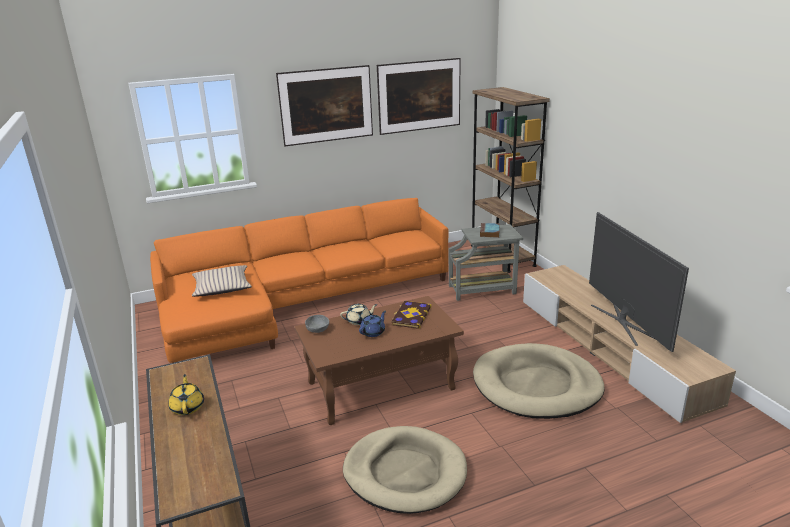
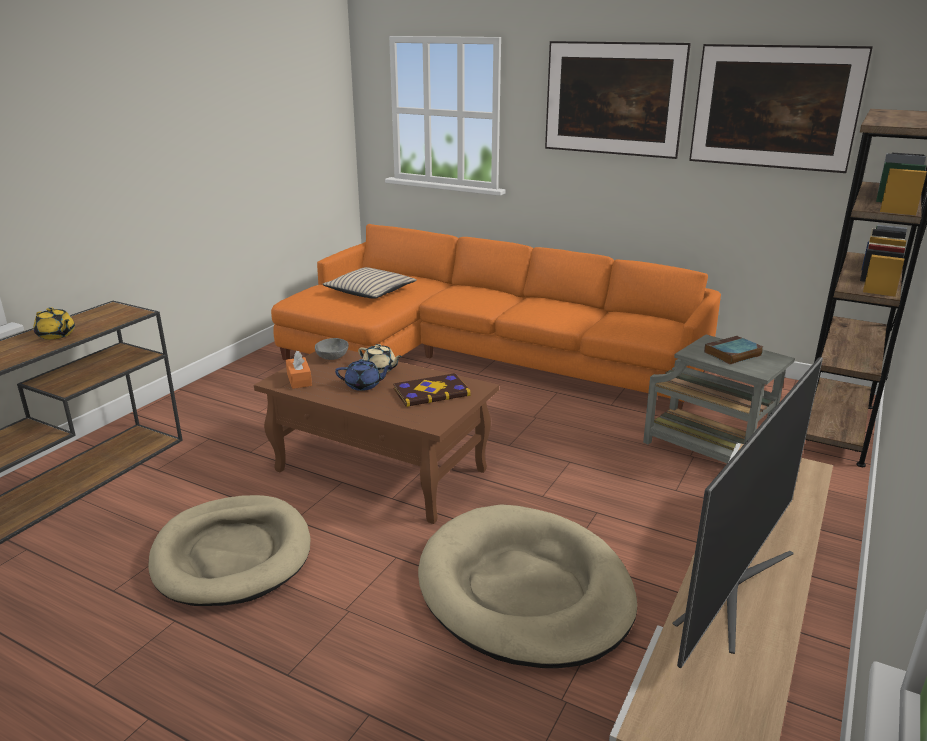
camera: 50 degrees right, 0 degrees up
yellow teapot [168,374,204,415] -> yellow teapot turned 90 degrees clockwise [34,307,75,340]
none -> orange tissue box [286,351,312,389]

